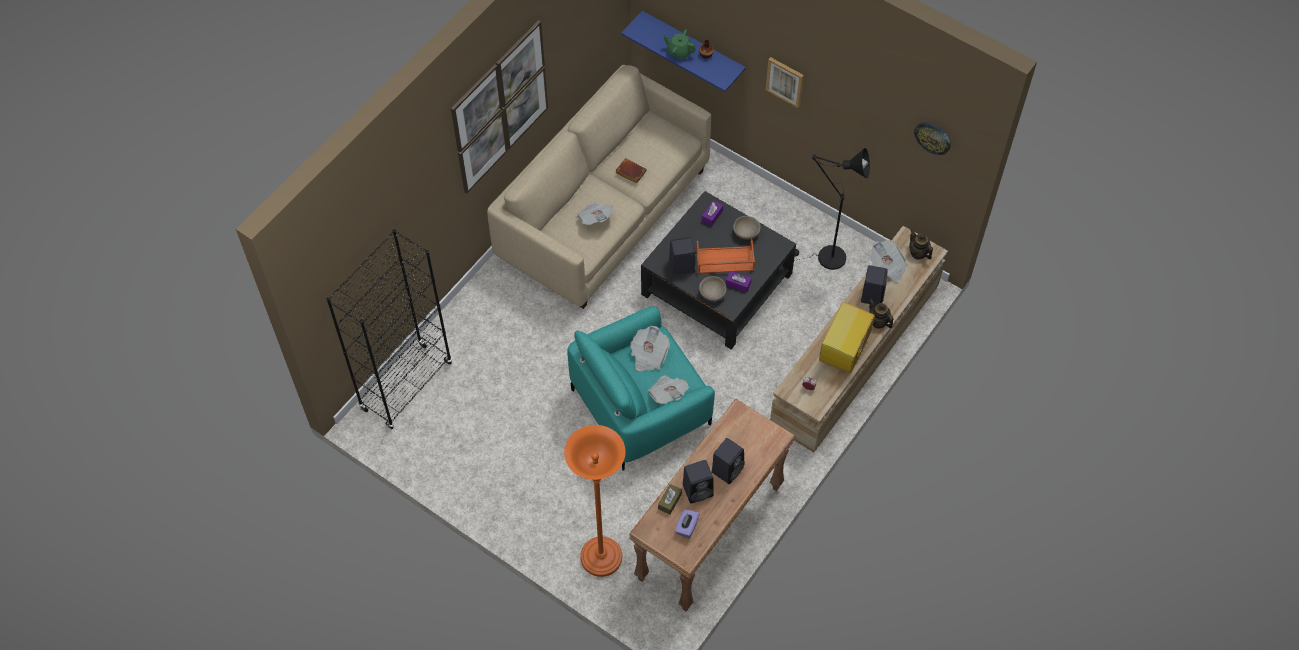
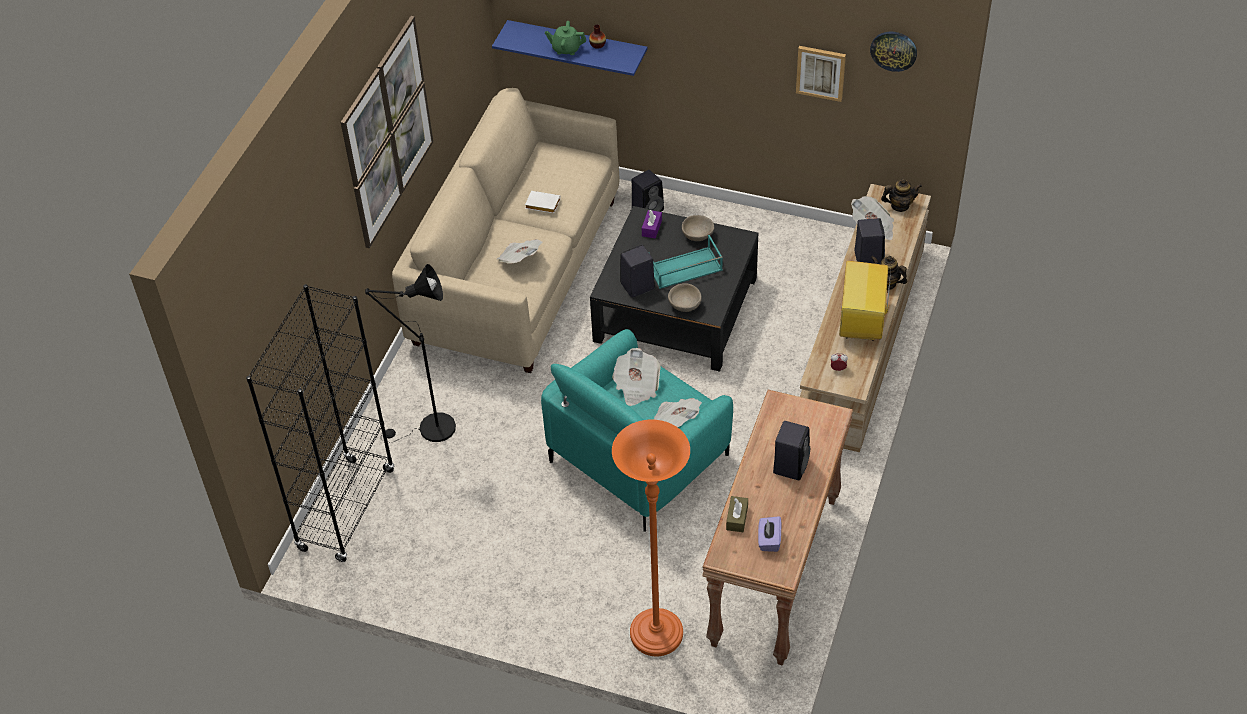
camera: 15 degrees left, 10 degrees down
brown book [616,158,647,184] -> white book [525,191,560,213]
black speaker [683,460,714,503] -> black speaker moved to [632,170,664,212]
orange tray [696,238,755,273] -> turquoise tray [649,235,723,289]
purple tissue box [726,271,752,293] -> none
picture [766,57,804,108] -> picture moved to [796,46,846,102]
black floor lamp [795,148,870,270] -> black floor lamp moved to [365,264,456,443]
teapot [909,229,933,260] -> teapot turned 135 degrees clockwise [881,179,922,212]

